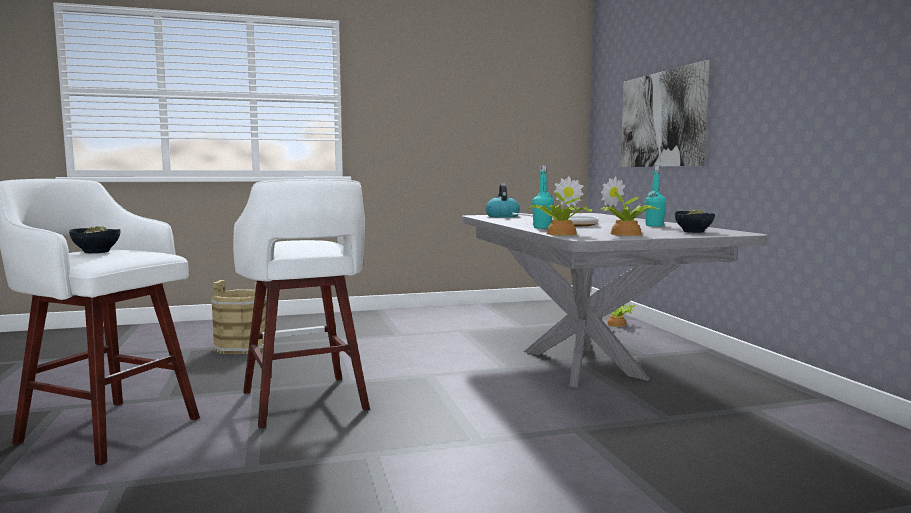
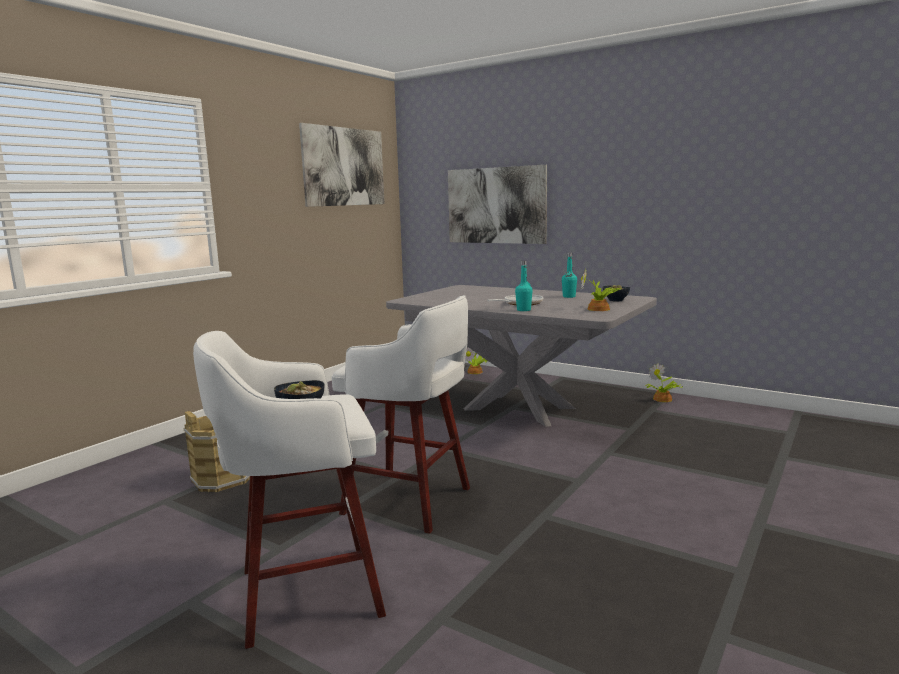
camera: 40 degrees left, 5 degrees up
kettle [486,184,520,218] -> none
potted plant [528,176,592,236] -> potted plant moved to [645,363,683,402]
none -> picture [299,123,385,207]

